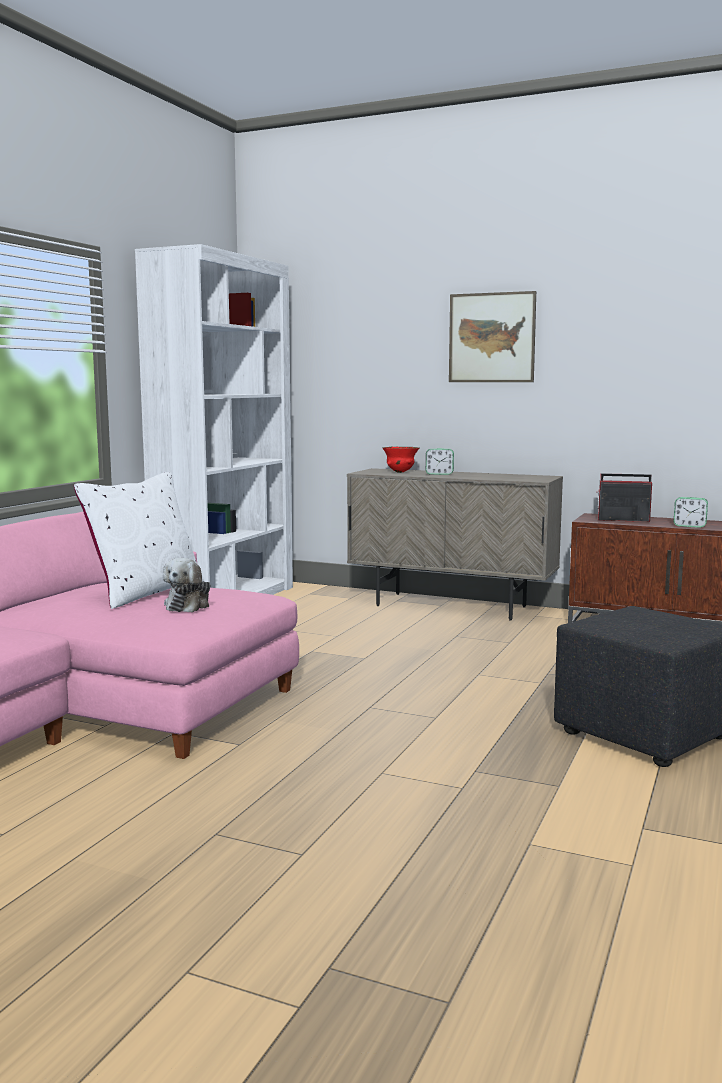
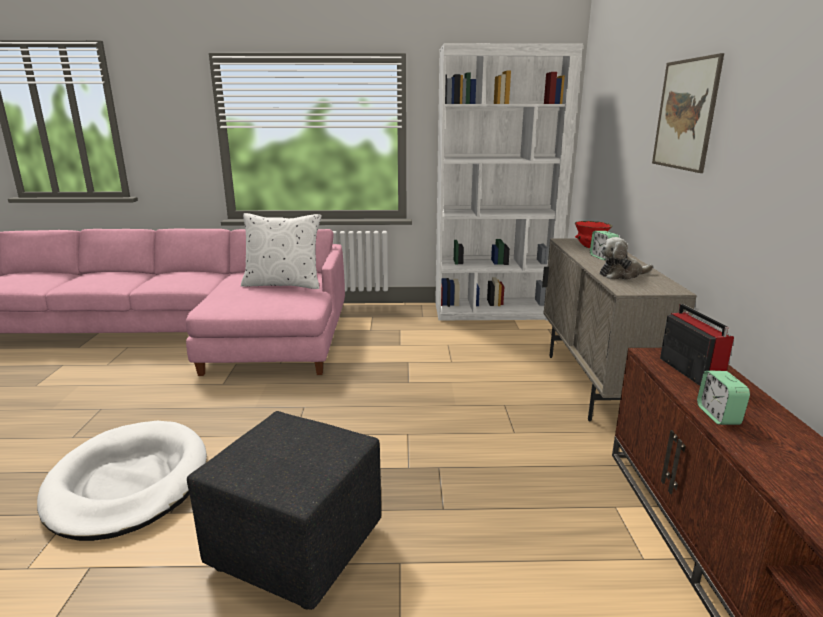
camera: 65 degrees right, 10 degrees up
plush toy [163,558,210,612] -> plush toy moved to [600,237,653,280]
none -> white dog bed [37,421,207,541]

